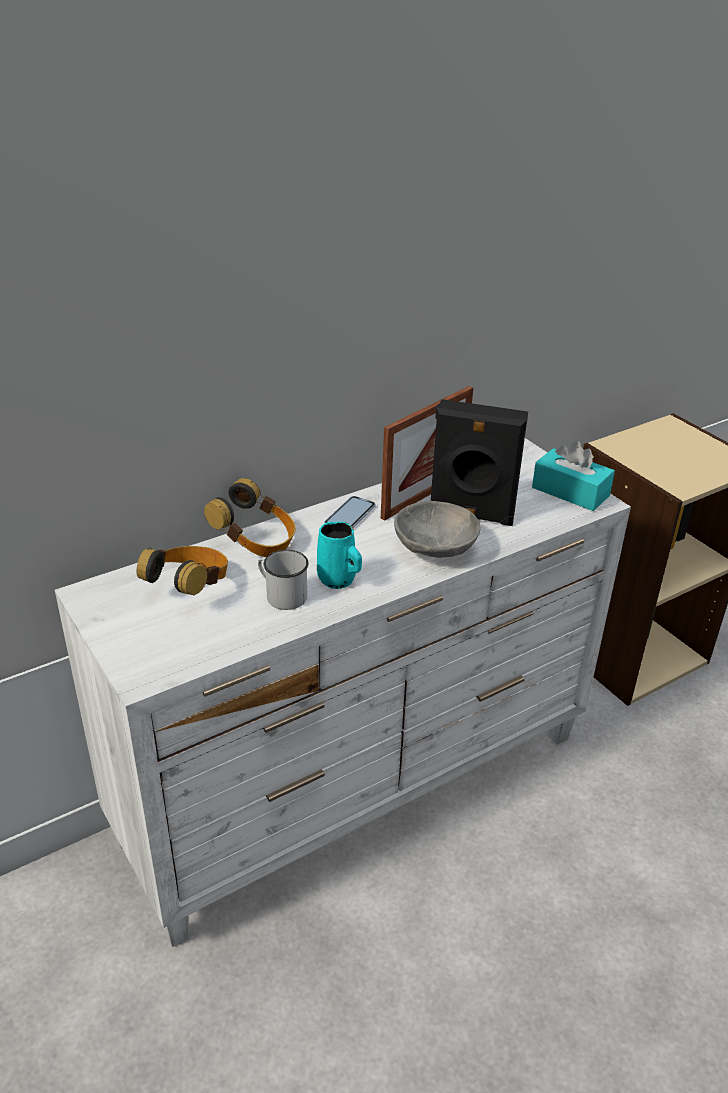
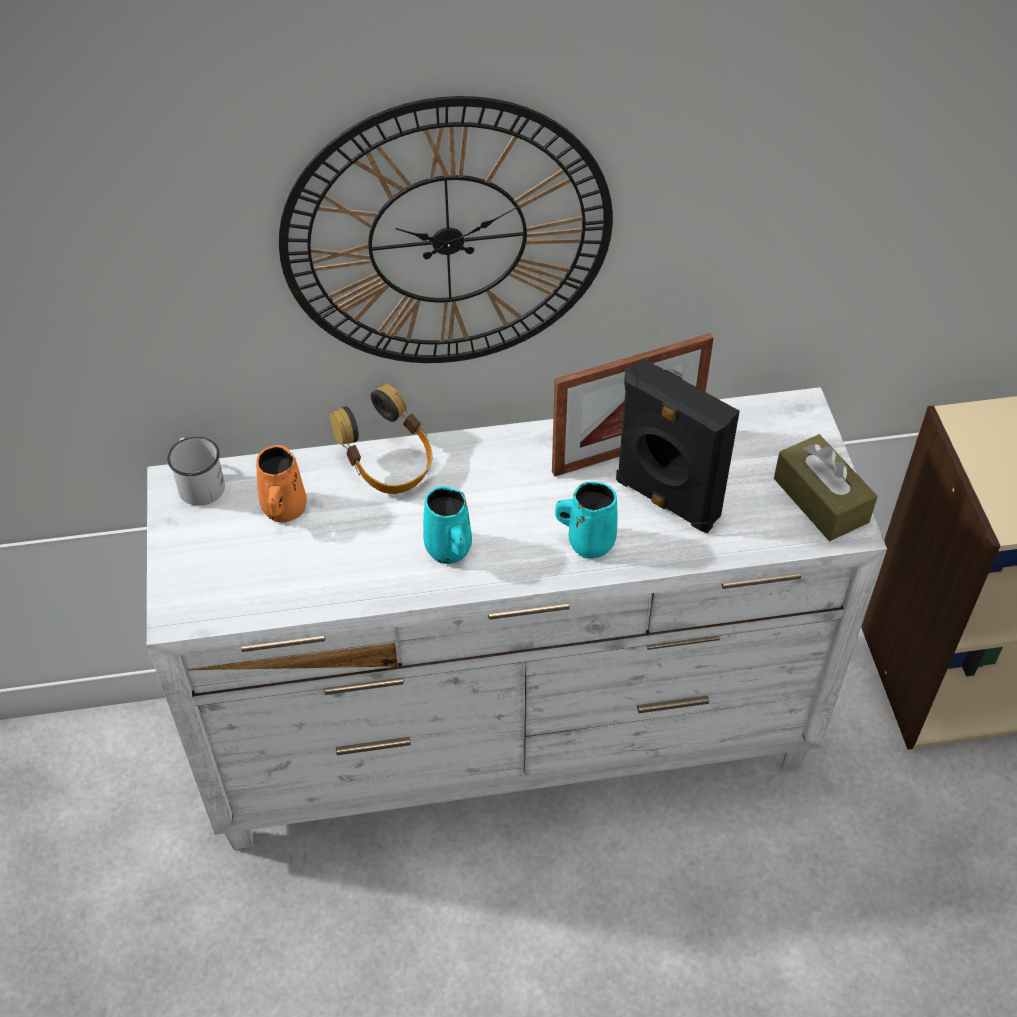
camera: 25 degrees right, 15 degrees up
headphones [137,546,228,596] -> orange mug [256,445,307,522]
white mug [258,550,309,610] -> white mug moved to [167,437,225,506]
phone [324,496,376,528] -> none
grey bowl [394,501,481,558] -> turquoise mug [555,482,618,559]
turquoise tissue box [532,441,615,511] -> brown tissue box [774,434,877,541]
none -> wall clock [279,96,613,363]

